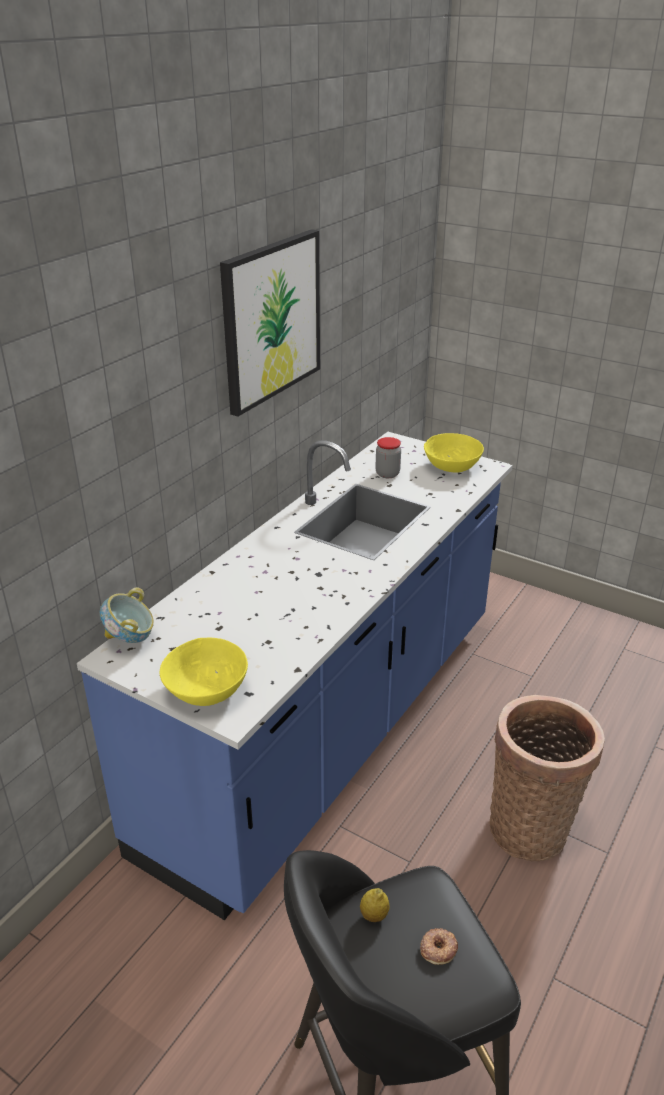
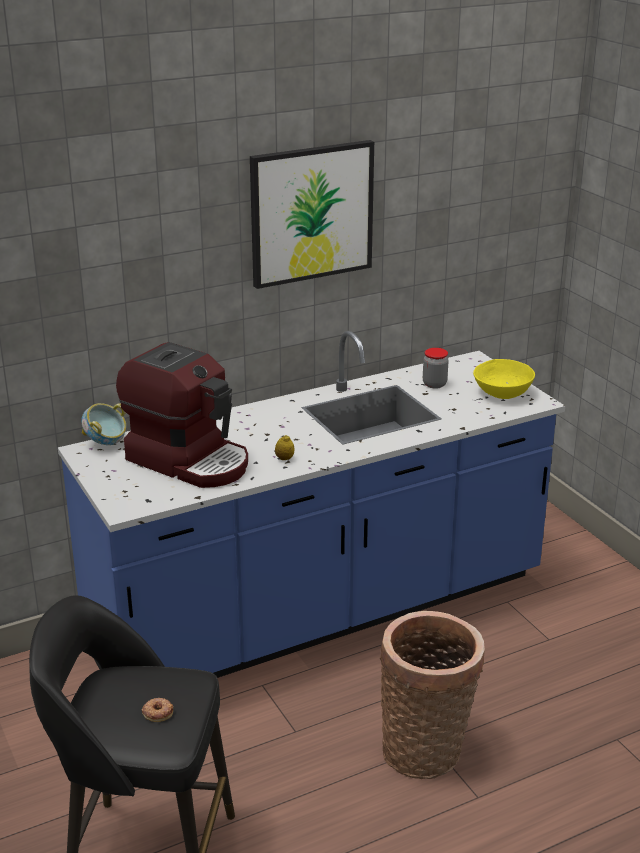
camera: 30 degrees right, 5 degrees down
yellow bowl [160,637,248,706] -> none
lemon [360,888,390,922] -> lemon moved to [275,435,294,460]
none -> coffee machine [116,342,248,488]

